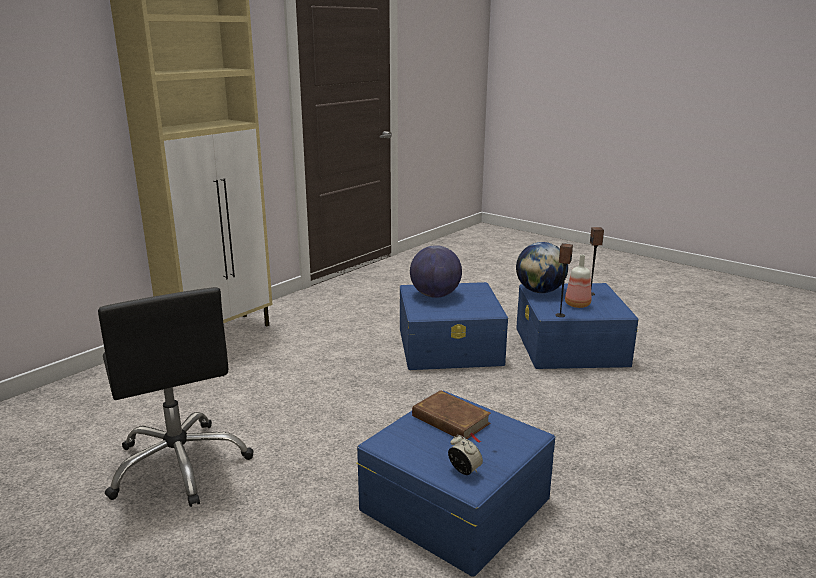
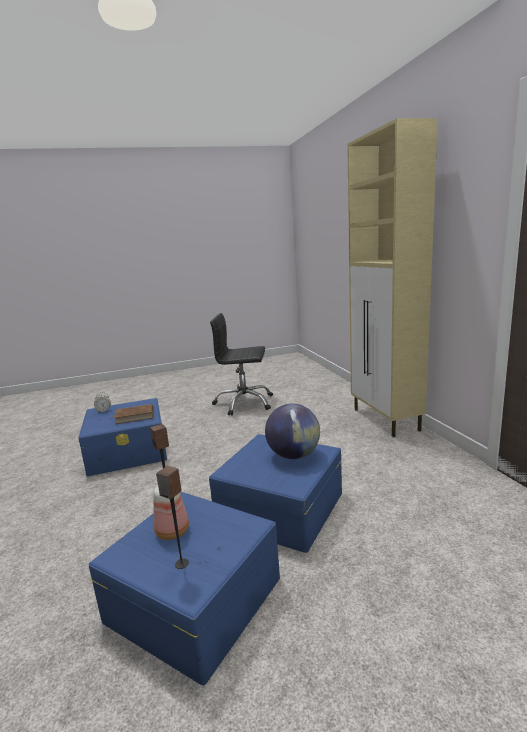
camera: 125 degrees right, 5 degrees down
globe [516,242,568,293] -> none

